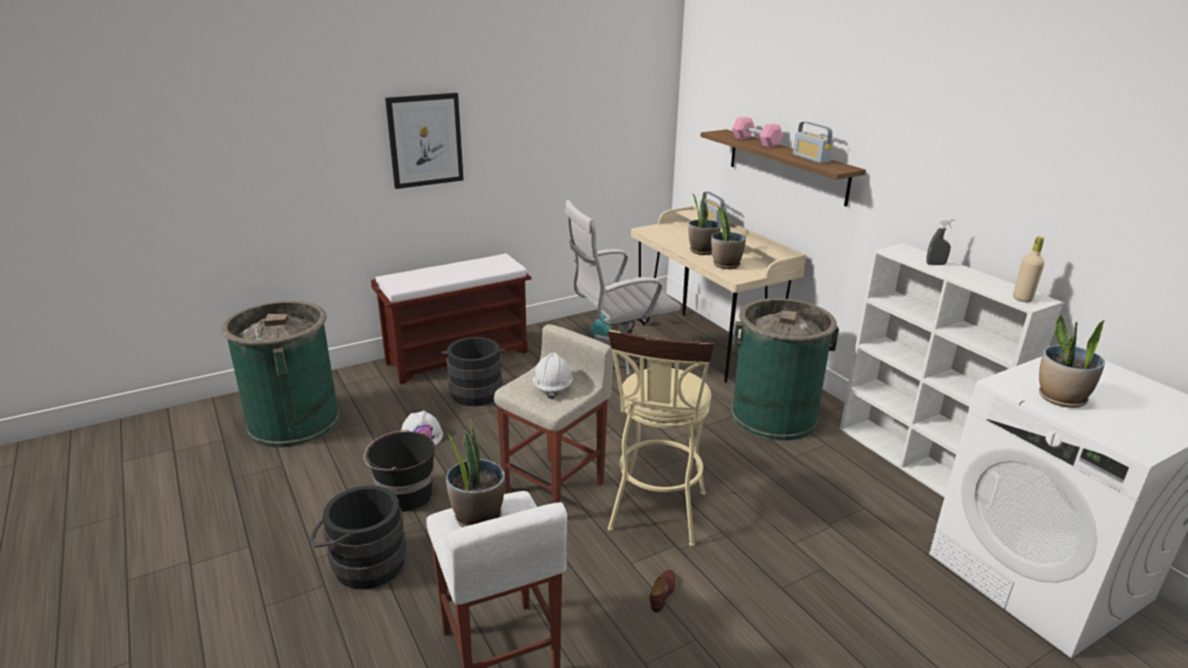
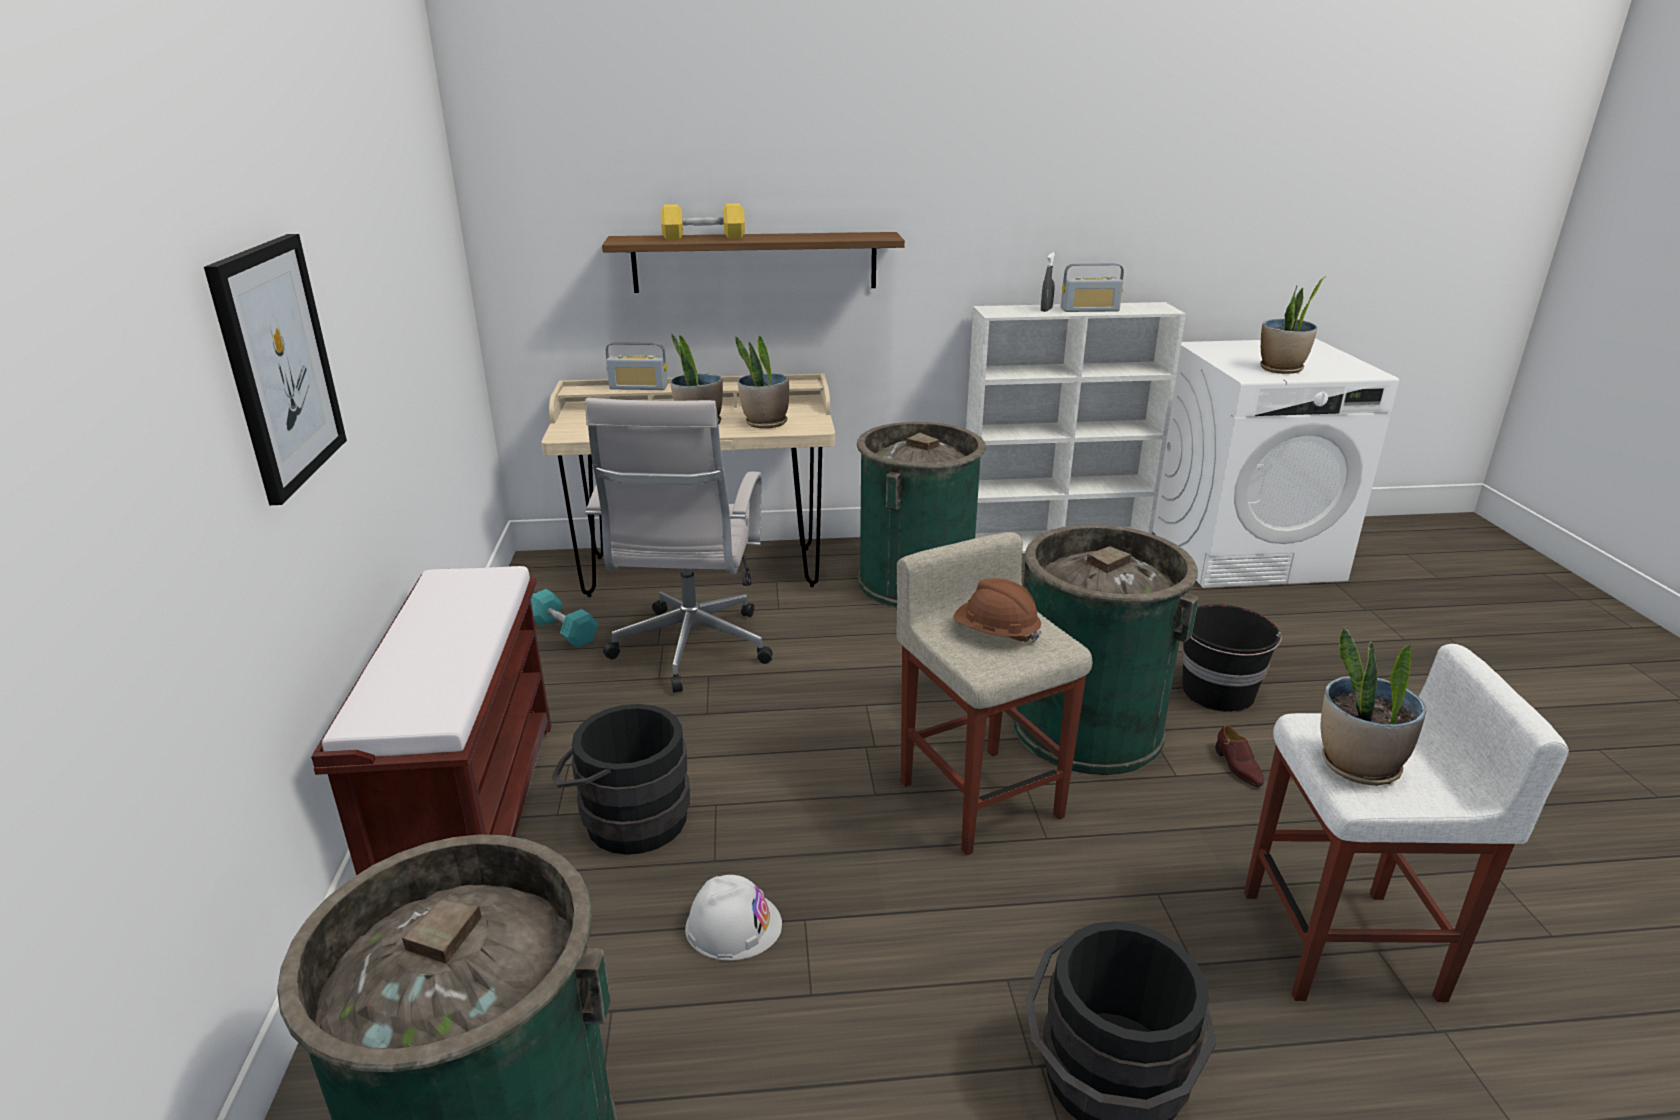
camera: 65 degrees left, 0 degrees up
black bucket [364,429,435,512] -> black bucket moved to [1182,604,1282,712]
white hard hat [533,352,573,400] -> brown hard hat [954,578,1042,643]
beige stool [608,329,714,547] -> green trash can [1013,524,1199,775]
brown shoe [650,570,675,612] -> brown shoe turned 150 degrees counterclockwise [1215,725,1264,787]
pink dumbbell [732,117,783,147] -> yellow dumbbell [660,203,745,240]
radio [793,122,834,164] -> radio moved to [1061,263,1124,312]
beige bottle [1013,237,1045,302] -> none

